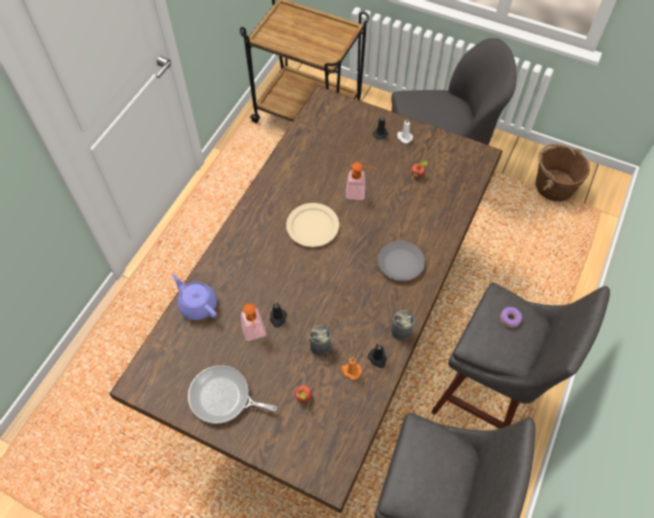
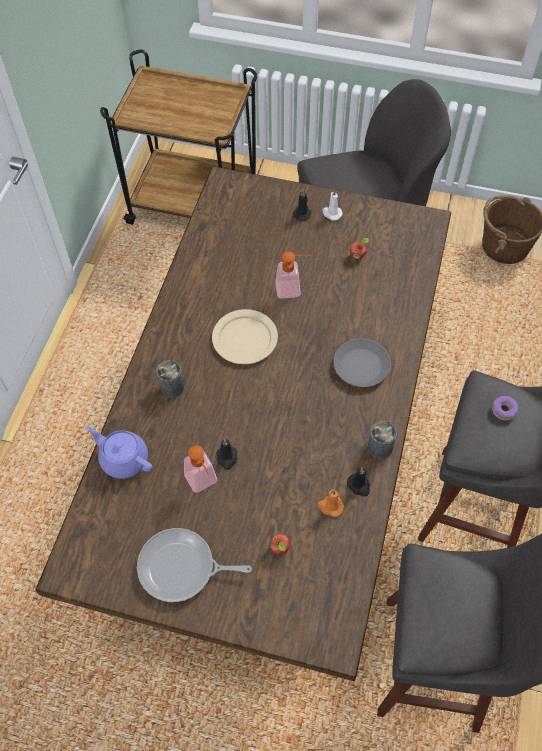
camera: 10 degrees left, 0 degrees up
can [310,325,331,356] -> can moved to [157,360,184,398]

